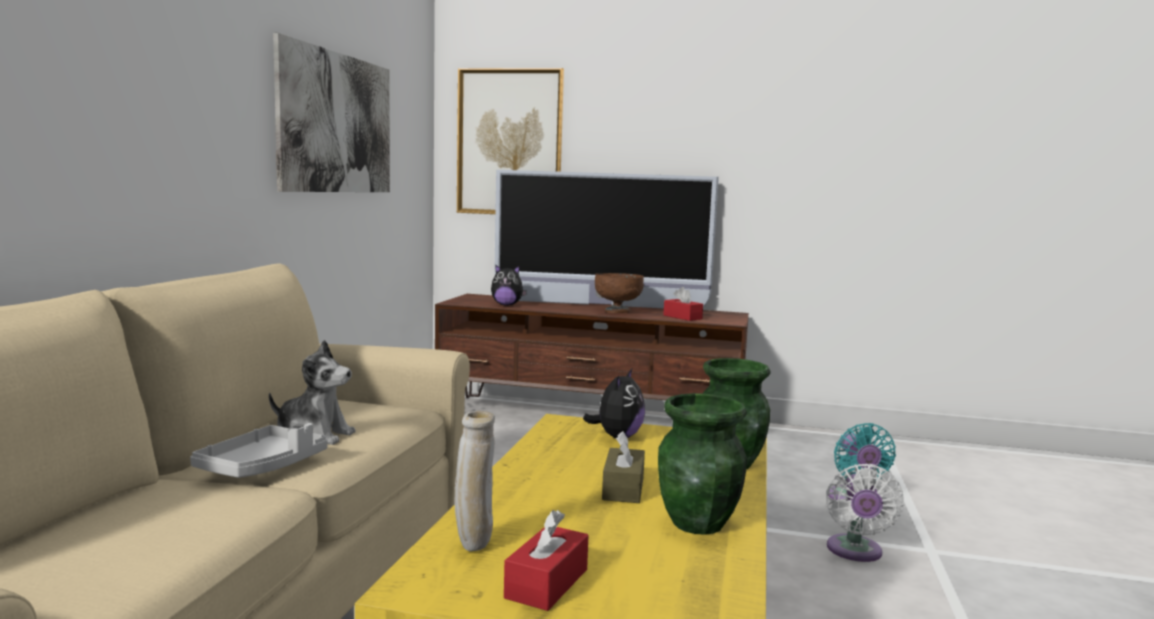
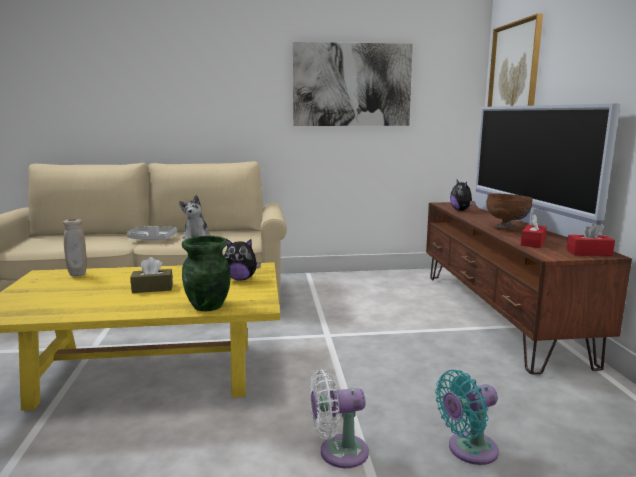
camera: 70 degrees right, 5 degrees up
red tissue box [504,510,589,611] -> red tissue box moved to [566,222,615,256]
green vase [658,393,747,535] -> none

